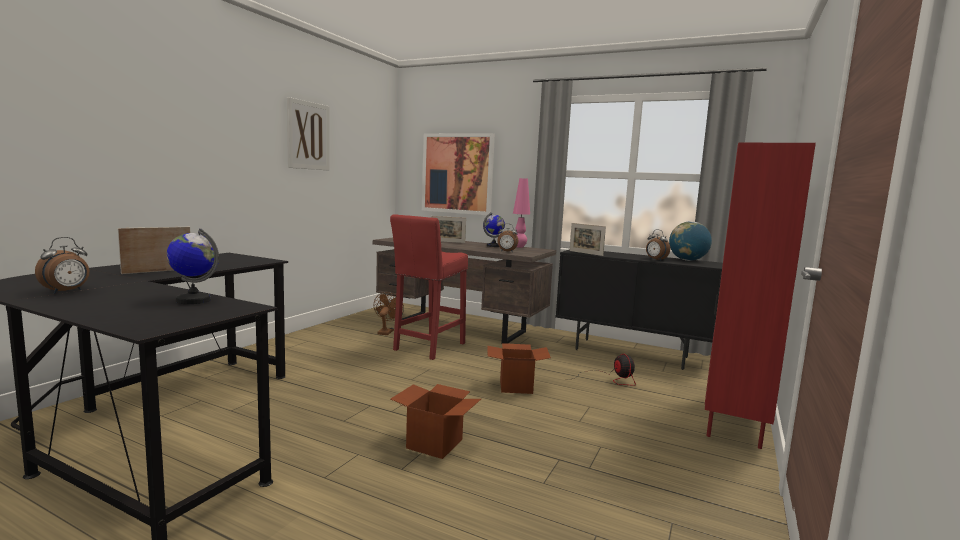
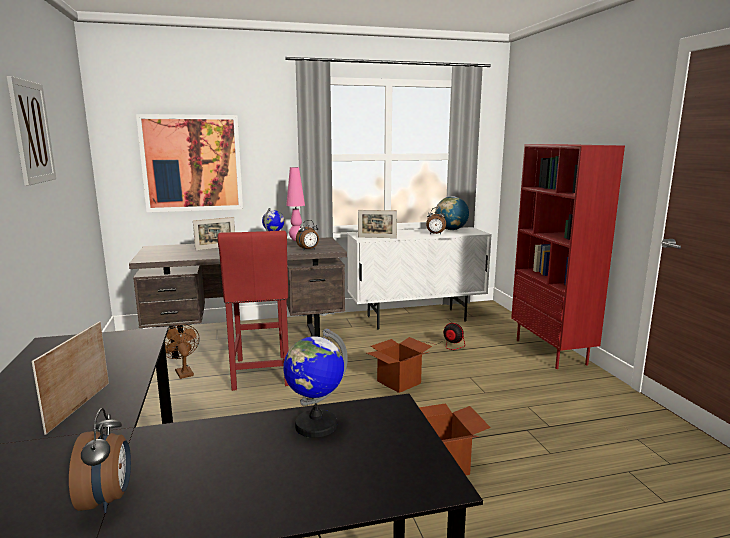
camera: 40 degrees left, 5 degrees up
black cabinet [555,249,723,370] -> white cabinet [347,227,492,330]

